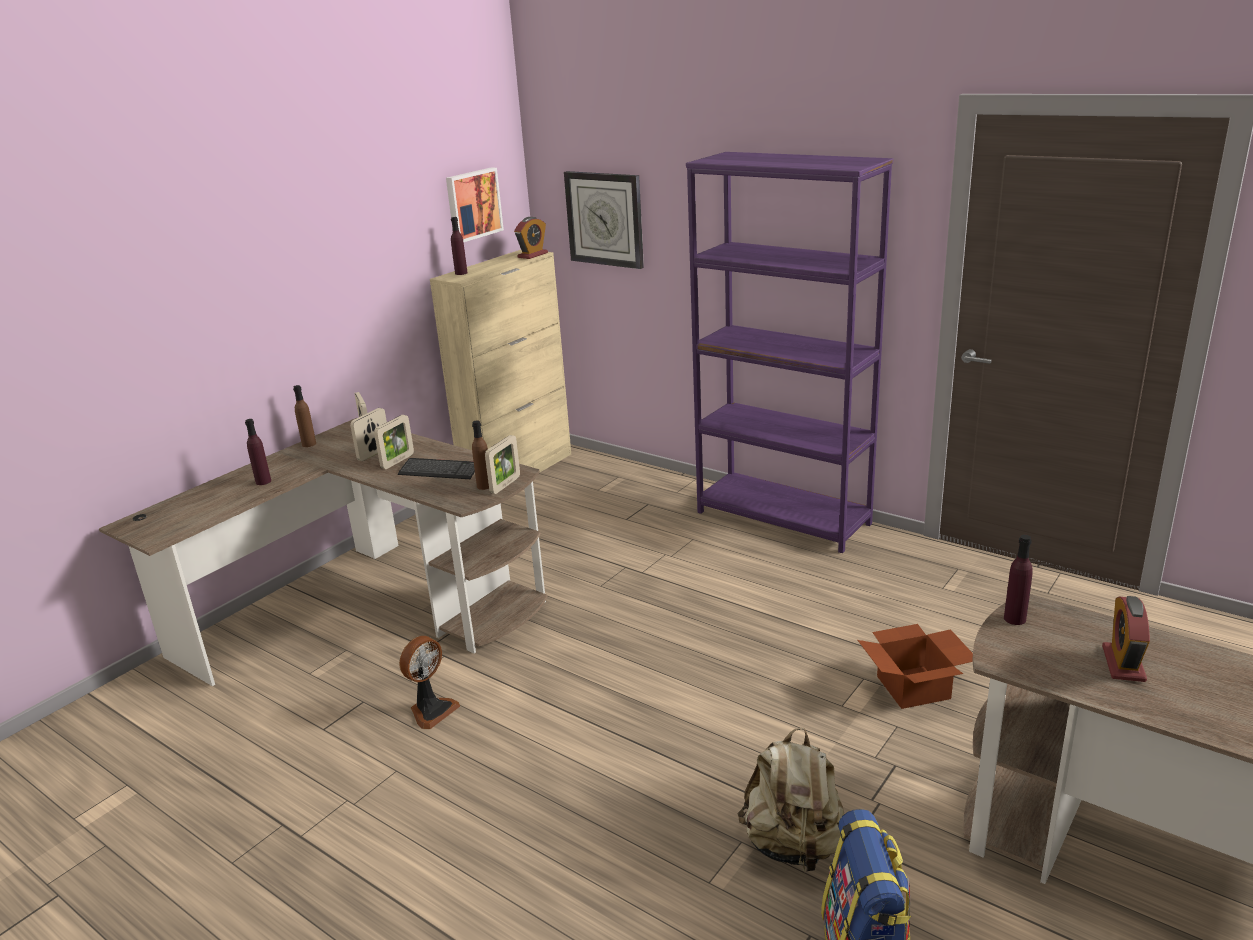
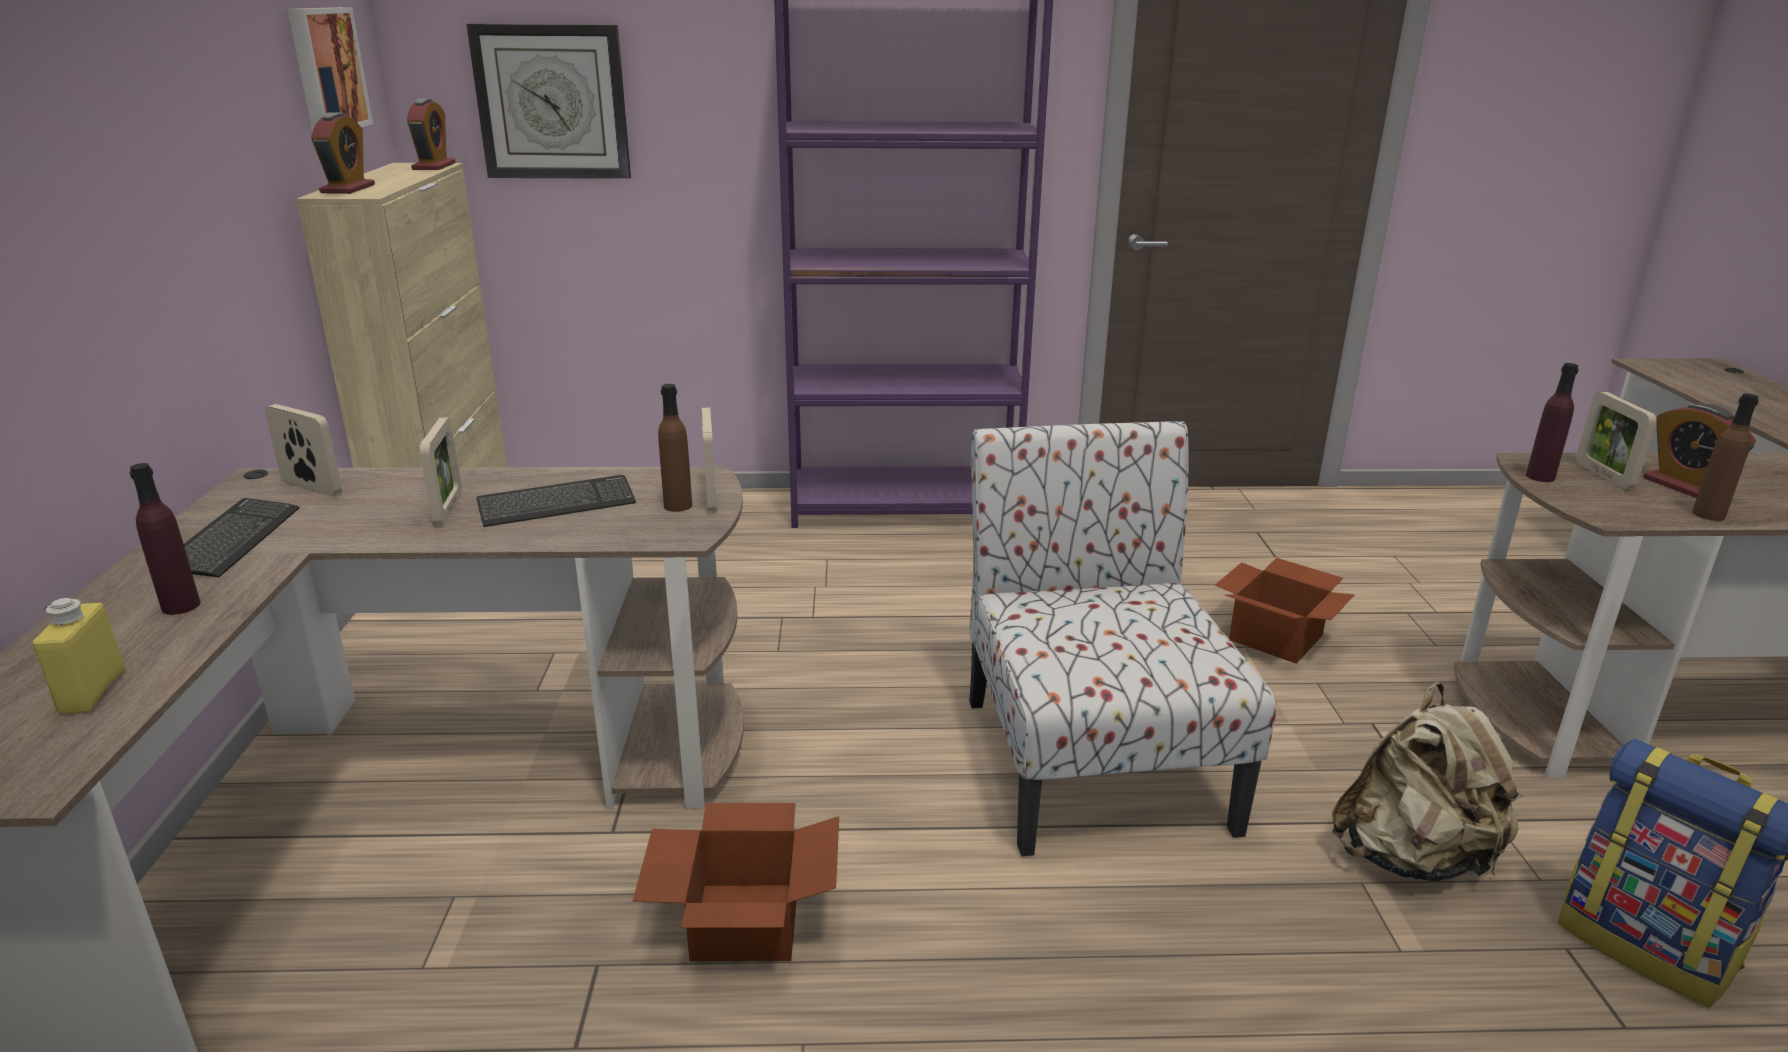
camera: 40 degrees left, 0 degrees up
brown bottle [293,385,316,447] -> brown bottle moved to [1692,393,1759,521]
picture frame [350,408,387,461] -> picture frame moved to [1576,392,1657,489]
fan [399,636,460,729] -> cardboard box [633,803,839,962]
purple bottle [451,217,468,275] -> alarm clock [311,112,375,194]
none -> yellow bottle [32,598,125,714]
none -> keyboard [184,498,300,577]
none -> chair [969,421,1276,856]

